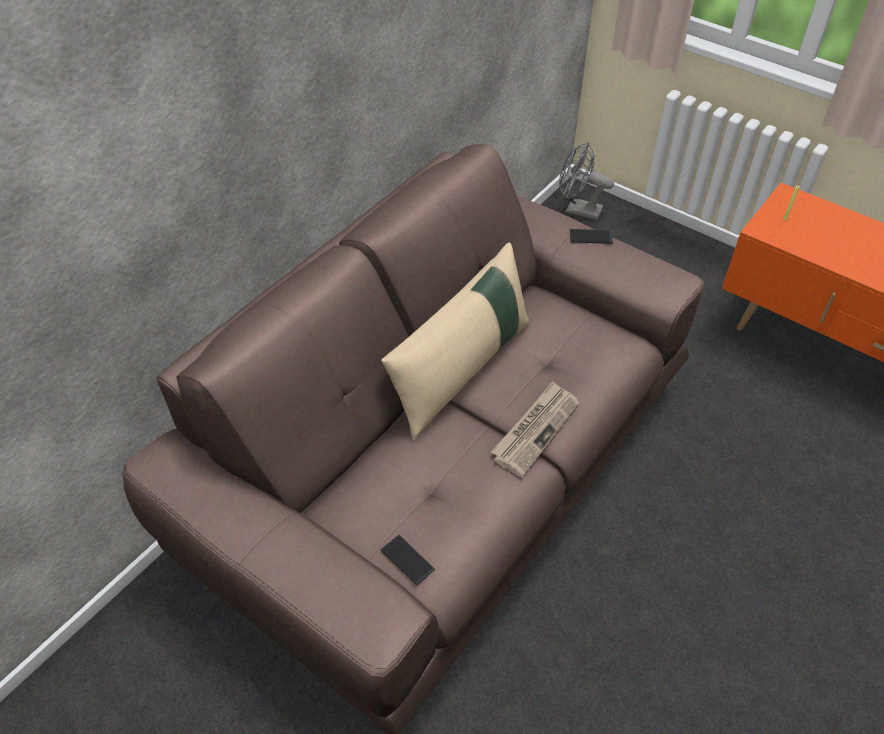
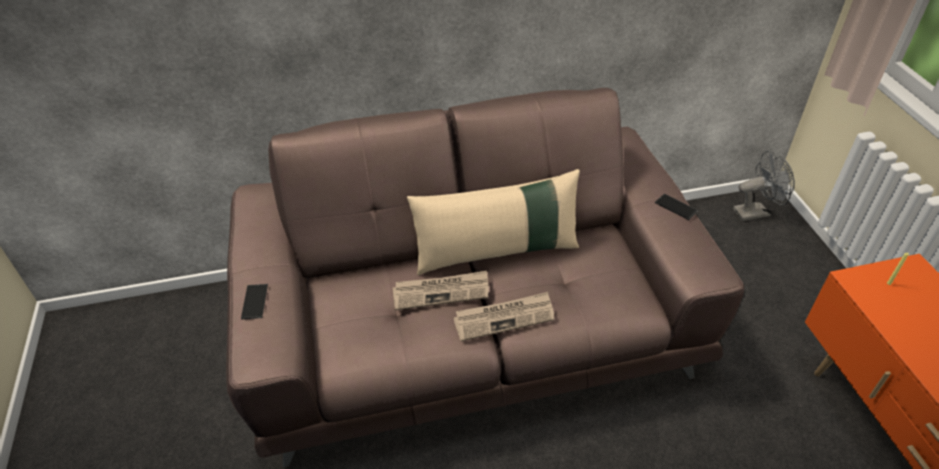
camera: 40 degrees right, 5 degrees down
phone [380,534,435,586] -> phone moved to [241,284,268,319]
grey fan [559,142,614,220] -> grey fan turned 105 degrees clockwise [733,151,795,221]
none -> newspaper [392,271,489,310]

